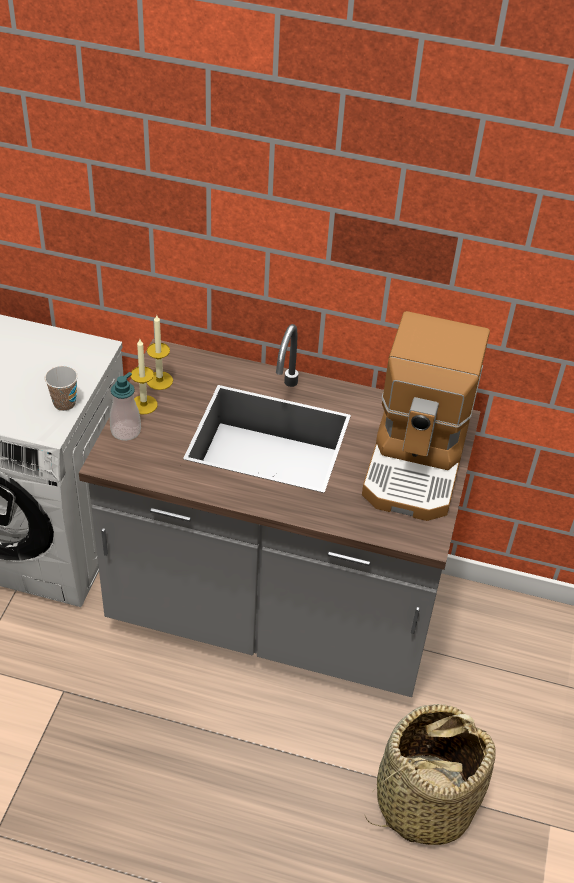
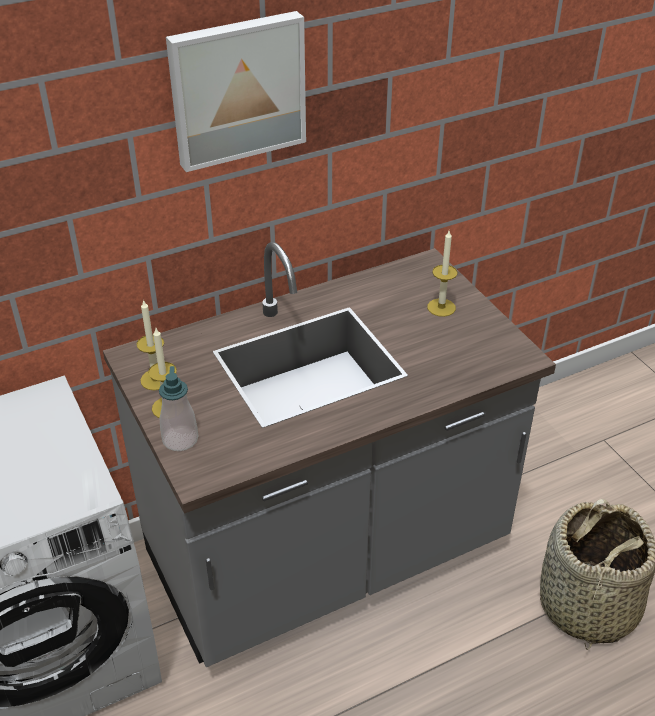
camera: 40 degrees left, 5 degrees down
cup [45,366,78,411] -> none
coffee machine [362,311,490,521] -> candle [427,231,457,317]
none -> picture [166,11,306,172]

